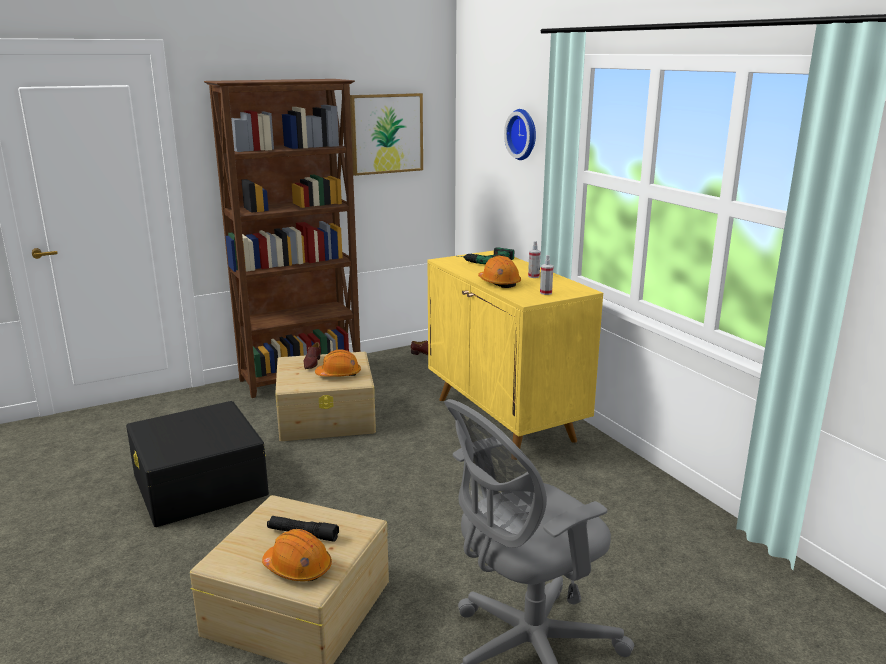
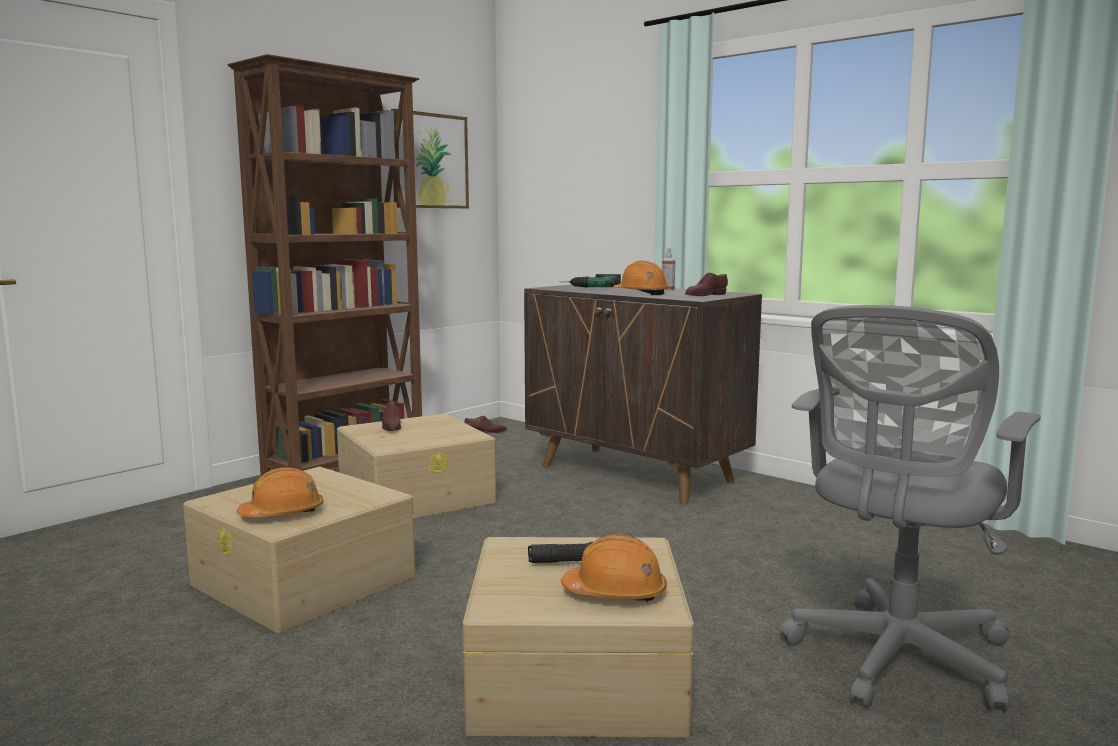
camera: 20 degrees left, 10 degrees down
black storage box [126,401,269,527] -> beige storage box [183,466,415,633]
orange hard hat [315,349,361,377] -> orange hard hat moved to [236,467,323,517]
yellow cabinet [428,251,603,460] -> brown cabinet [524,284,762,504]
wall clock [504,109,536,160] -> none
spray bottle [540,255,553,295] -> brown shoe [685,273,728,296]

